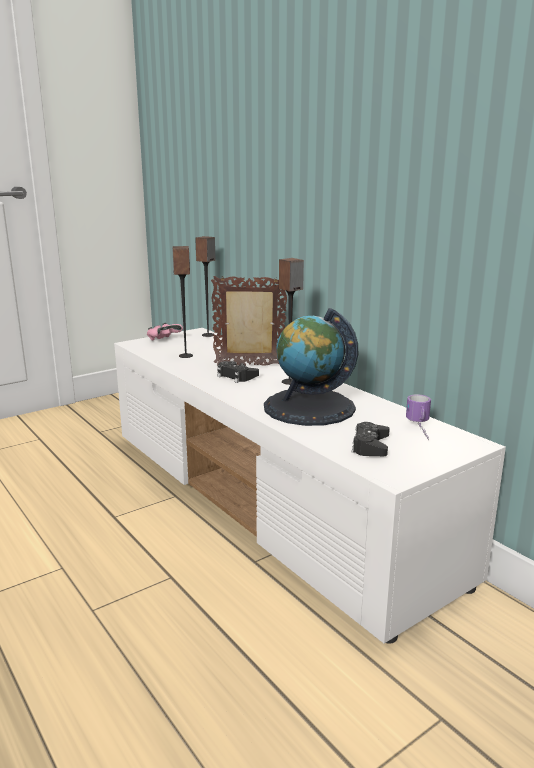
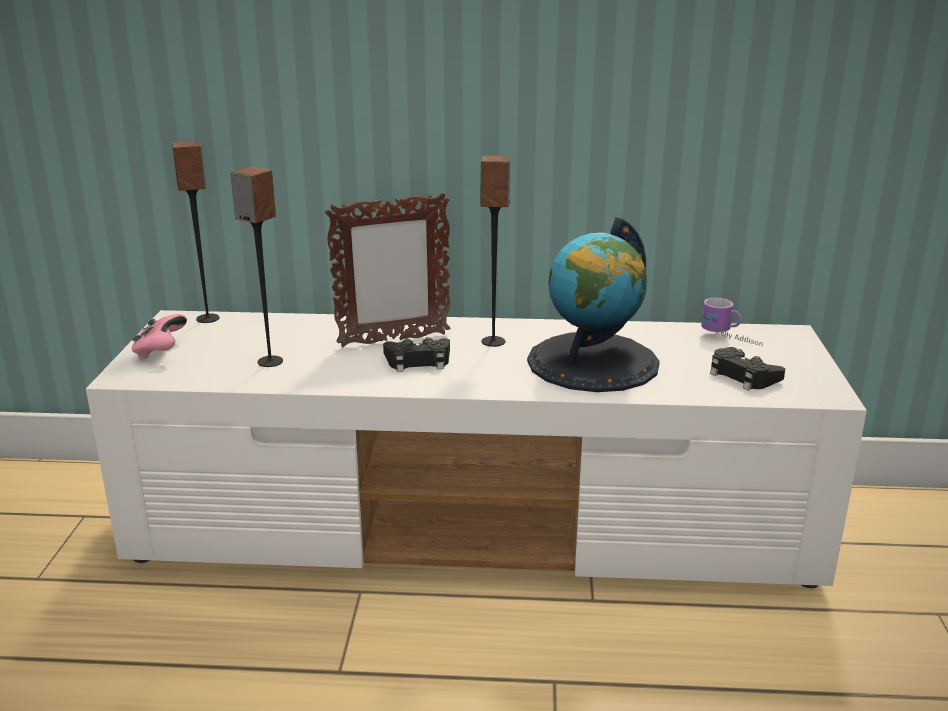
camera: 50 degrees left, 5 degrees up
picture frame [211,276,287,366] -> picture frame turned 150 degrees counterclockwise [325,193,450,347]

